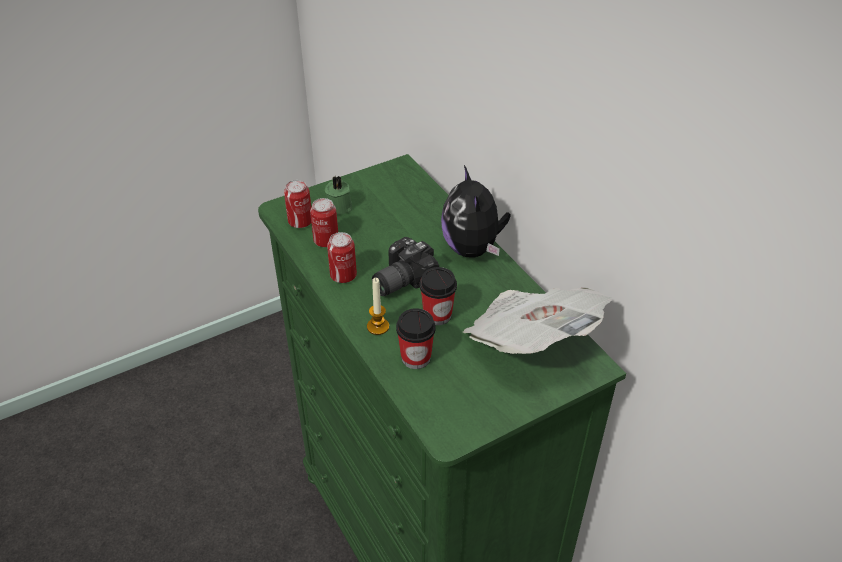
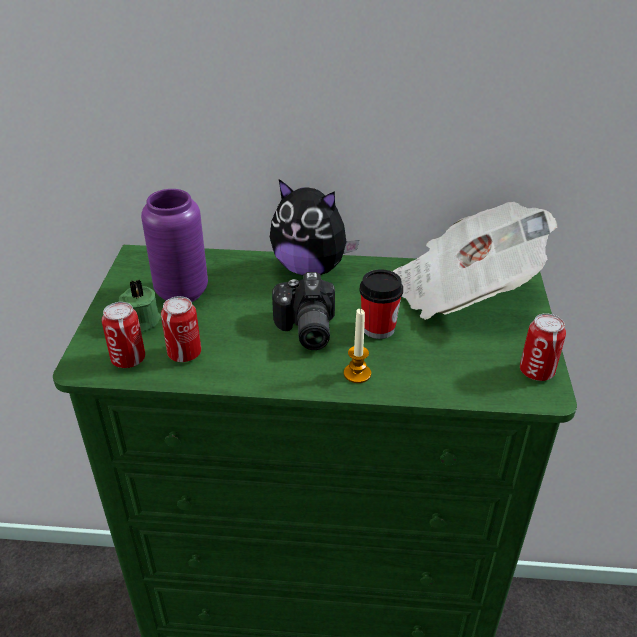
camera: 55 degrees left, 5 degrees down
can [327,232,357,283] -> can moved to [520,313,566,381]
cup [396,308,436,369] -> none
none -> purple vase [141,189,208,302]

